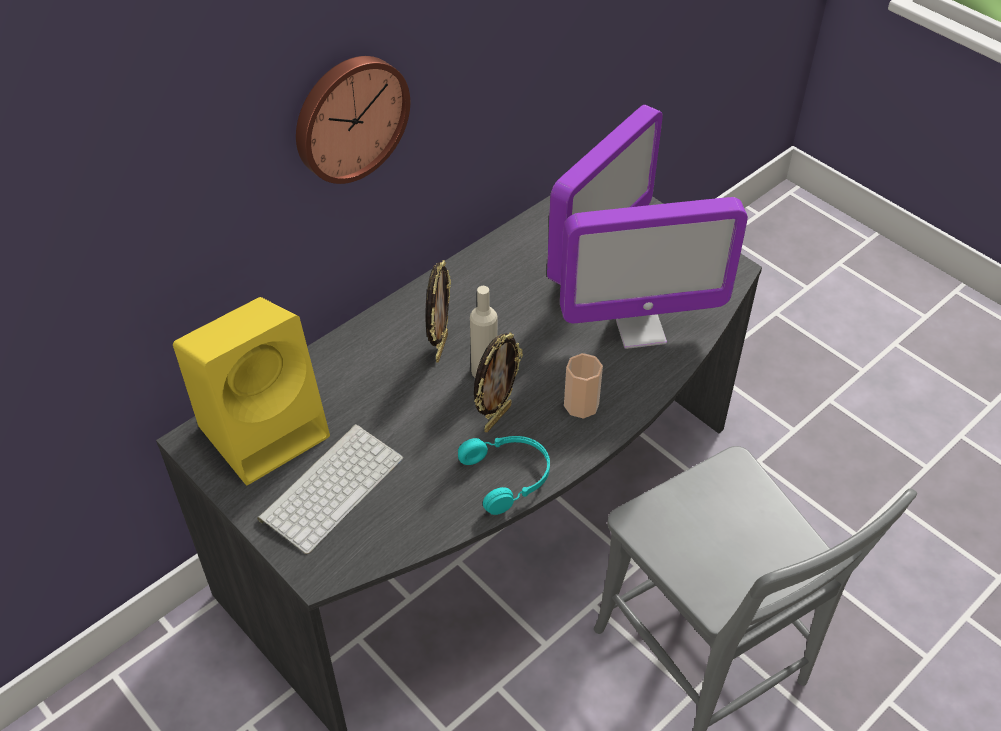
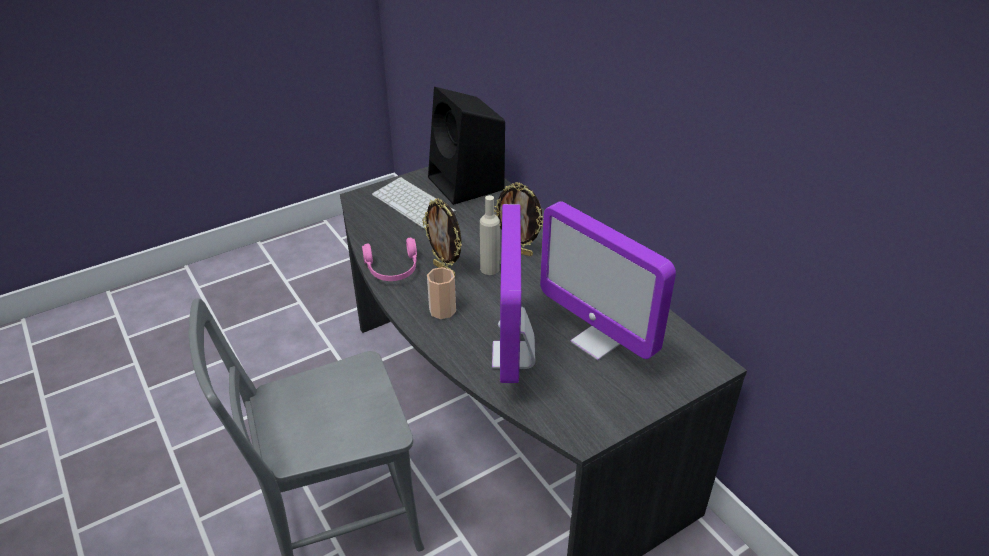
camera: 100 degrees right, 10 degrees down
yellow speaker [173,297,330,486] -> black speaker [428,87,505,205]
wall clock [296,56,410,184] -> none
turquoise headphones [458,436,550,515] -> pink headphones [362,238,417,281]

